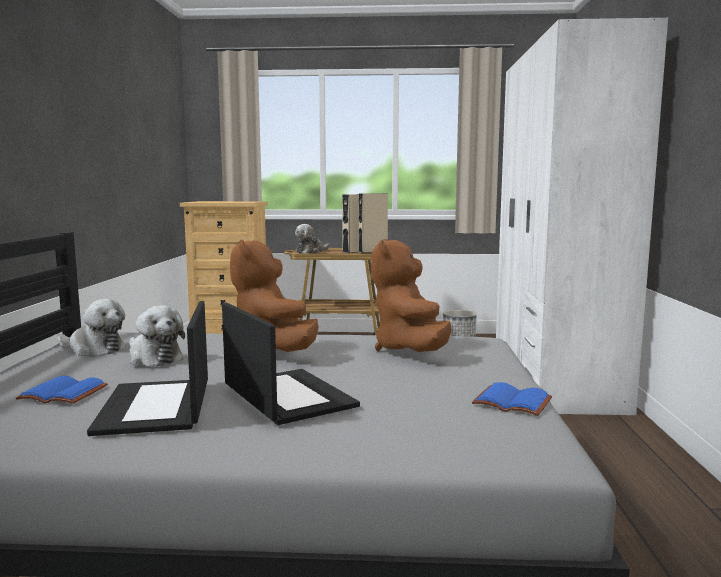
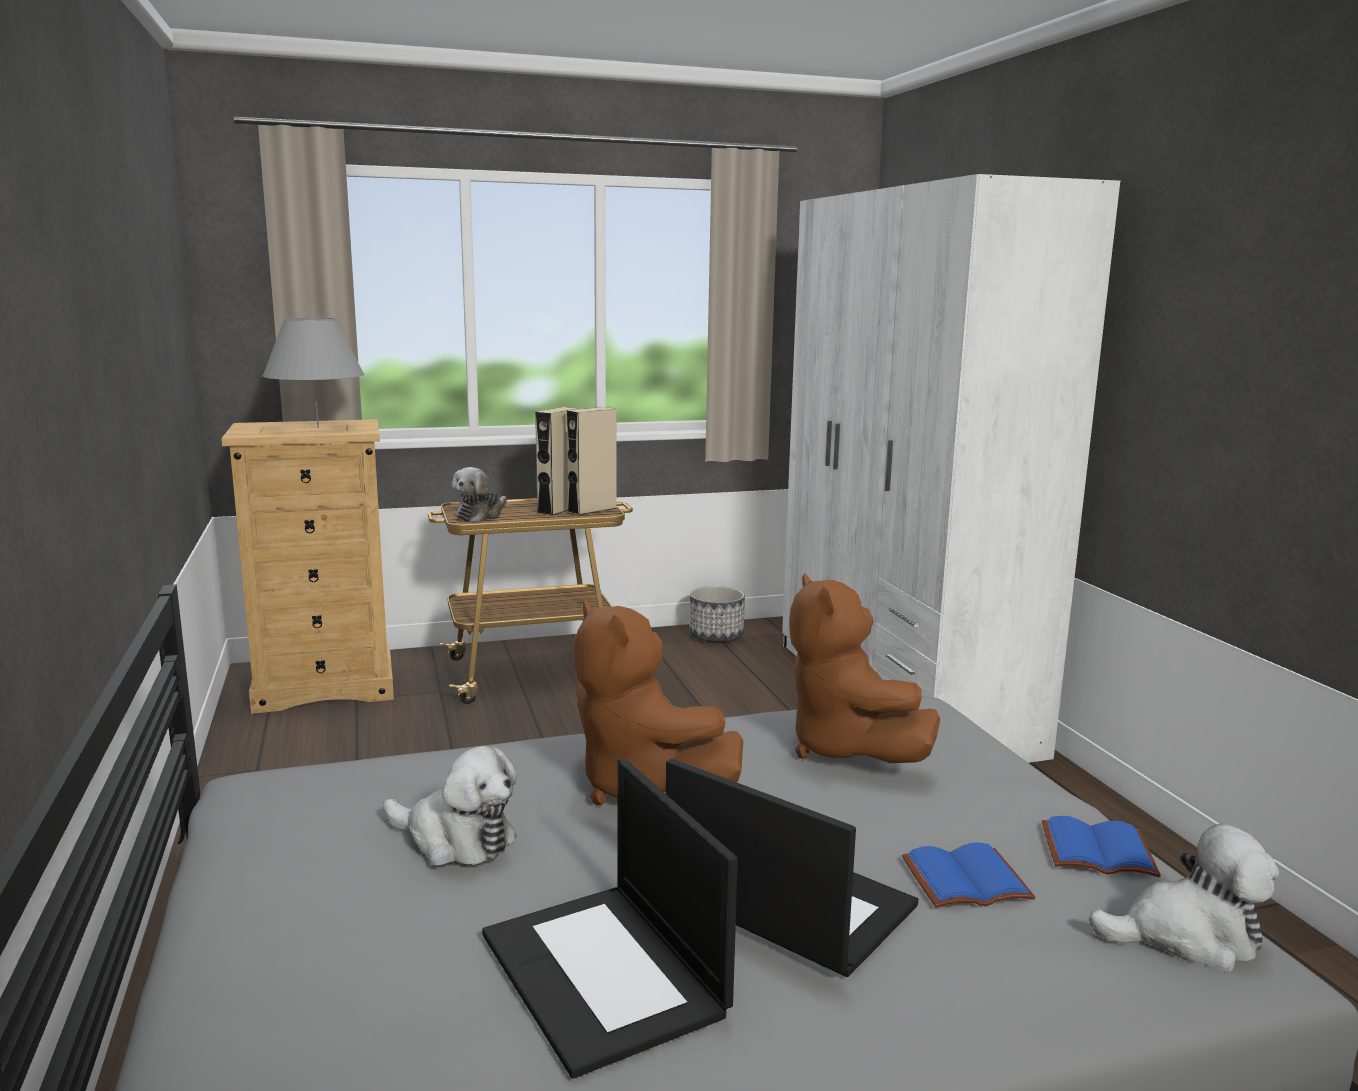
camera: 20 degrees left, 5 degrees up
blue book [16,376,108,404] -> blue book moved to [902,843,1036,908]
plush toy [57,299,126,356] -> plush toy moved to [1089,824,1279,972]
none -> grey table lamp [262,317,365,428]

